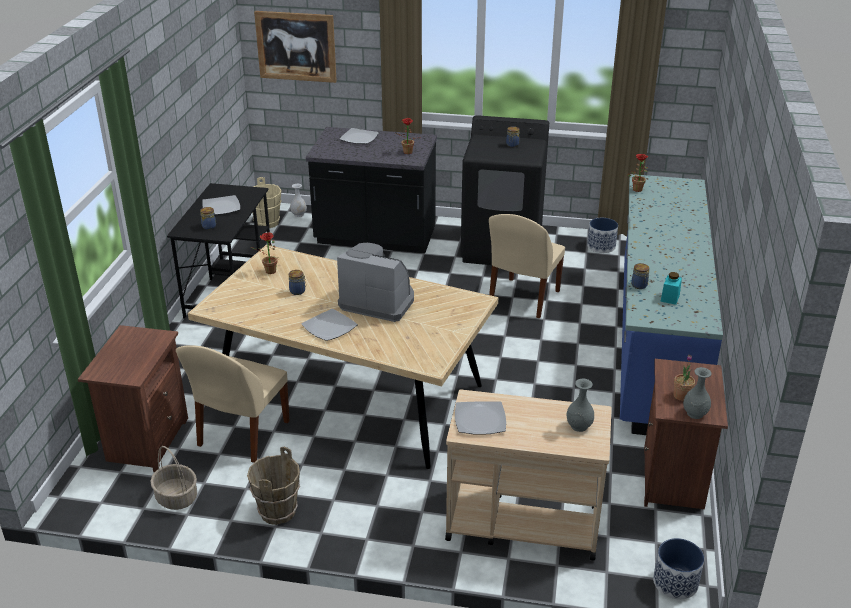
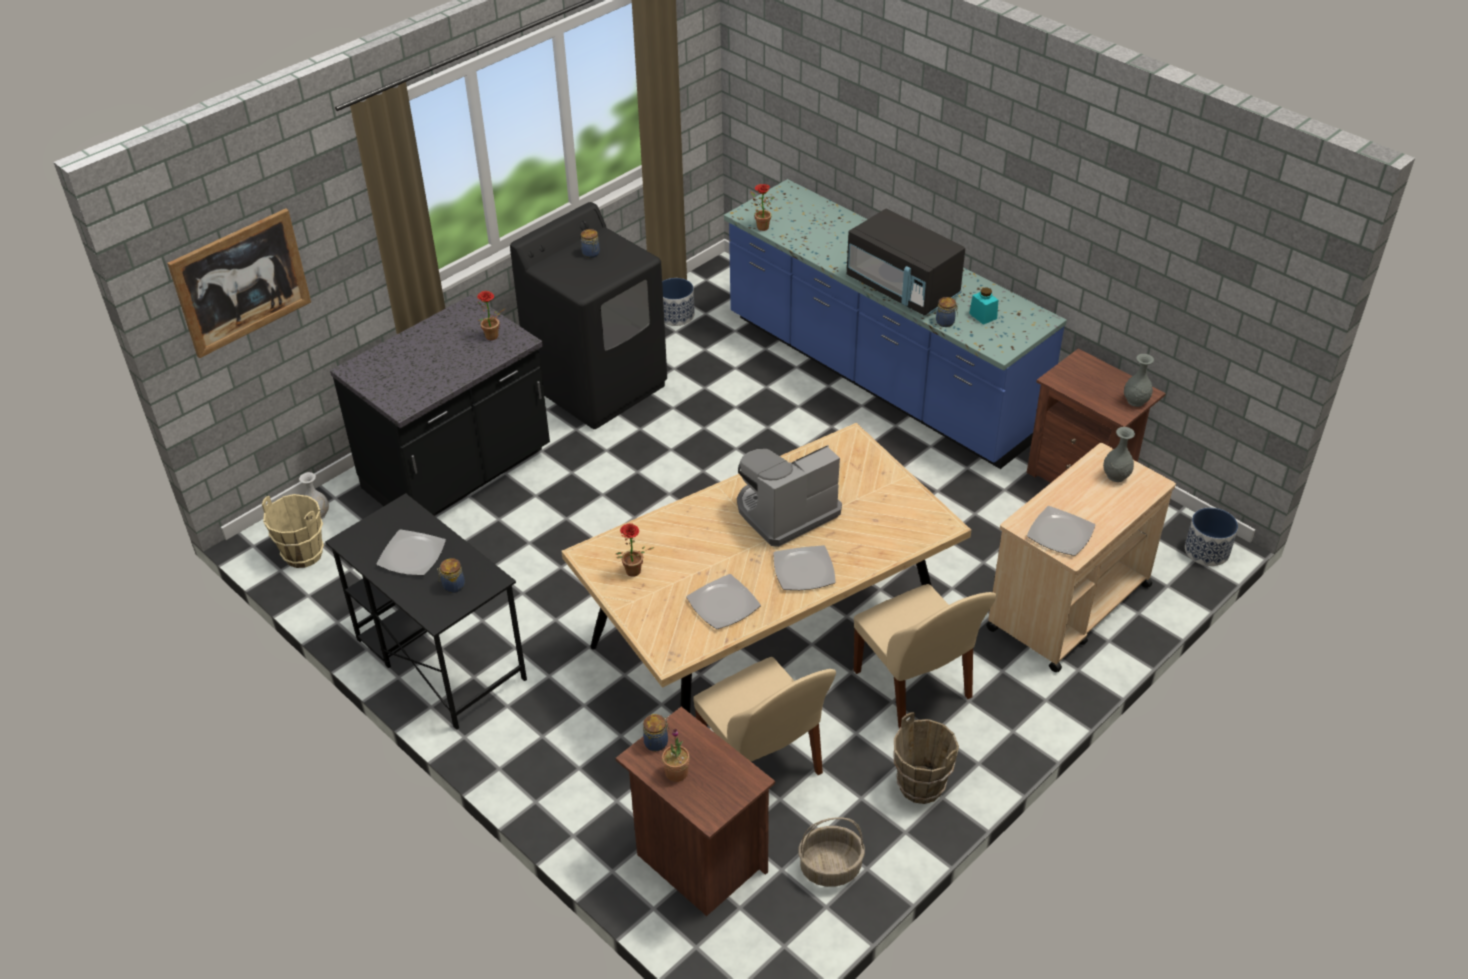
camera: 55 degrees left, 10 degrees up
jar [289,270,306,295] -> jar moved to [643,714,669,751]
plate [340,128,379,144] -> plate moved to [686,574,761,629]
beige chair [489,214,565,318] -> beige chair moved to [854,584,997,729]
potted plant [674,355,695,401] -> potted plant moved to [662,729,690,782]
none -> black microwave [847,209,965,316]

